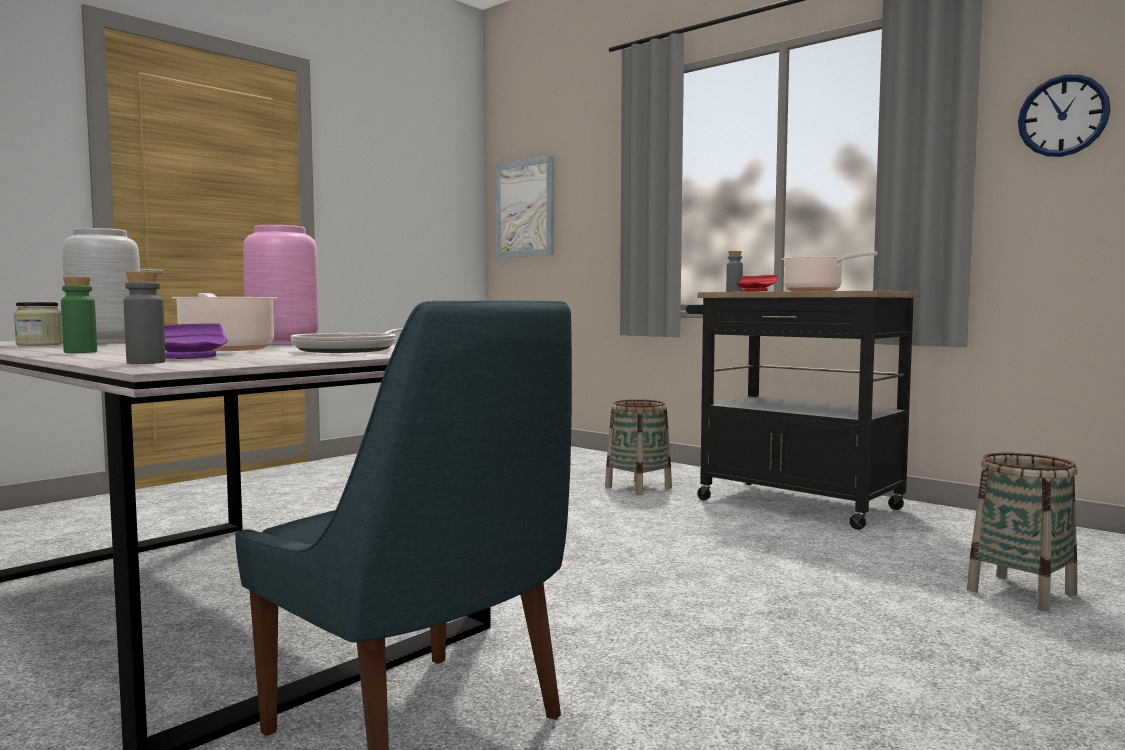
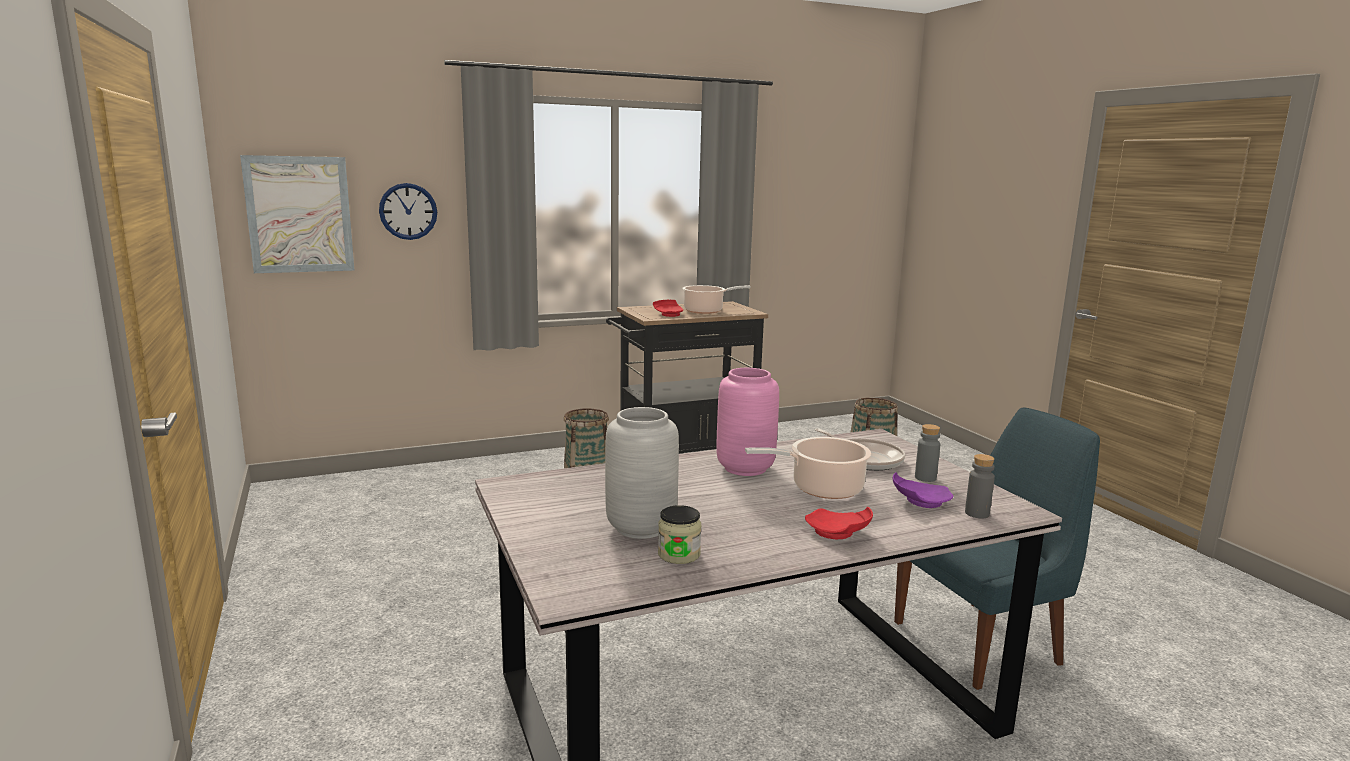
camera: 65 degrees left, 10 degrees up
green bottle [61,277,97,353] -> red plate [805,507,873,539]
grey bottle [726,251,743,292] -> grey bottle moved to [915,424,940,482]
wall clock [1018,74,1111,157] -> wall clock moved to [379,183,437,240]

